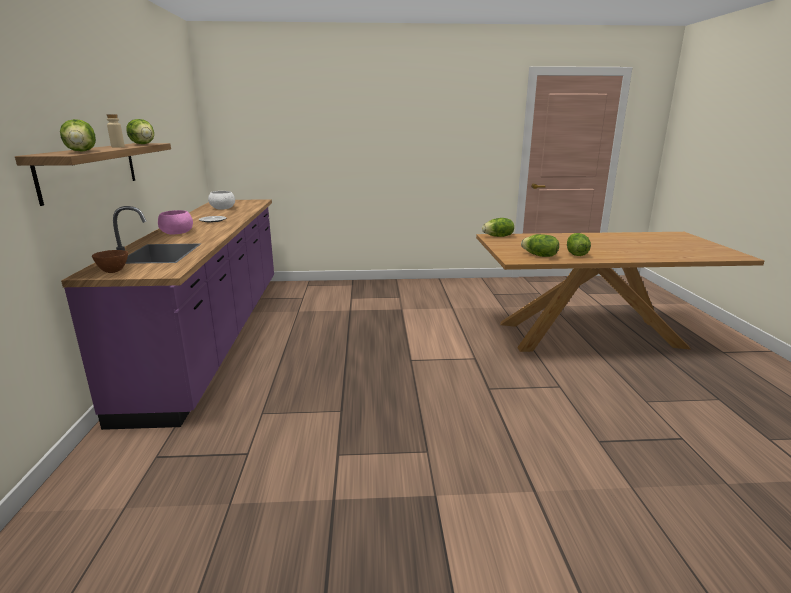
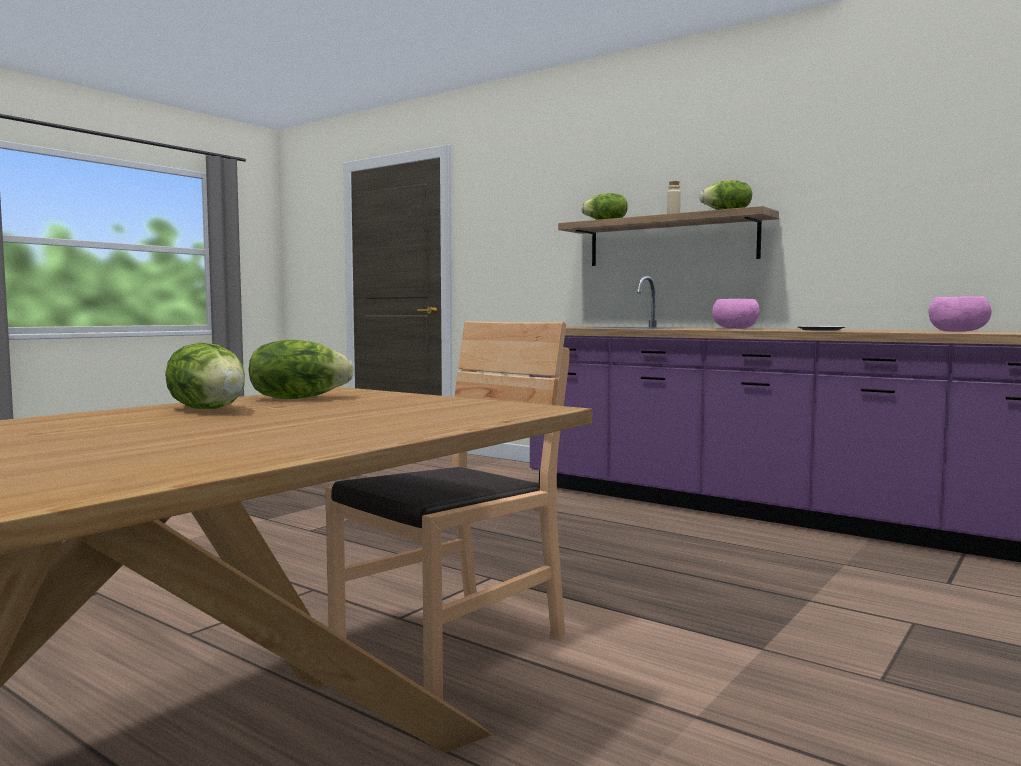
camera: 130 degrees right, 15 degrees down
brown bowl [92,250,128,273] -> none
white bowl [208,191,235,210] -> pink bowl [929,296,992,332]
lettuce [482,218,514,237] -> none
none -> brown chair [325,321,570,699]

